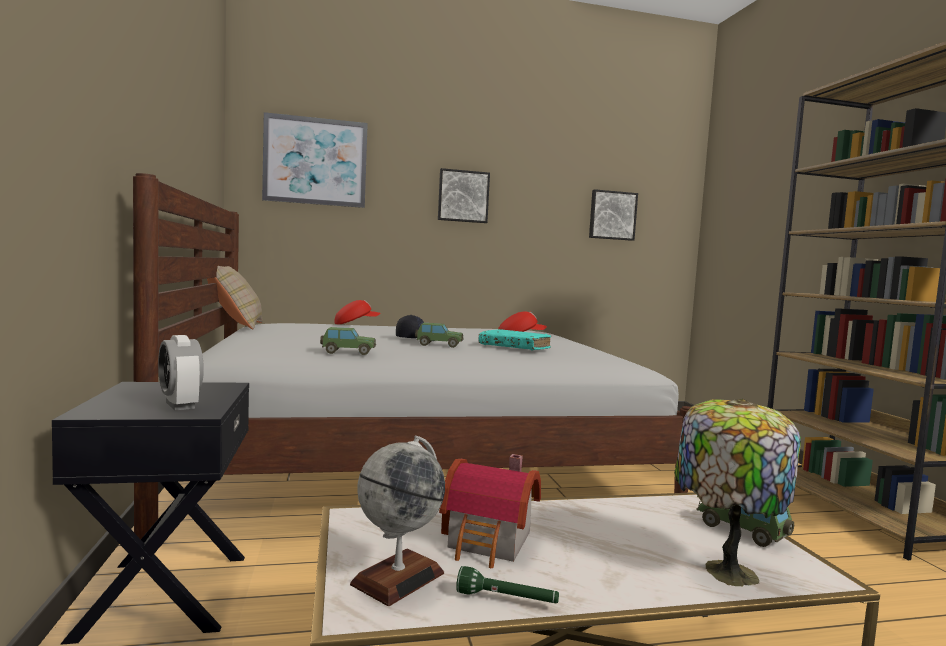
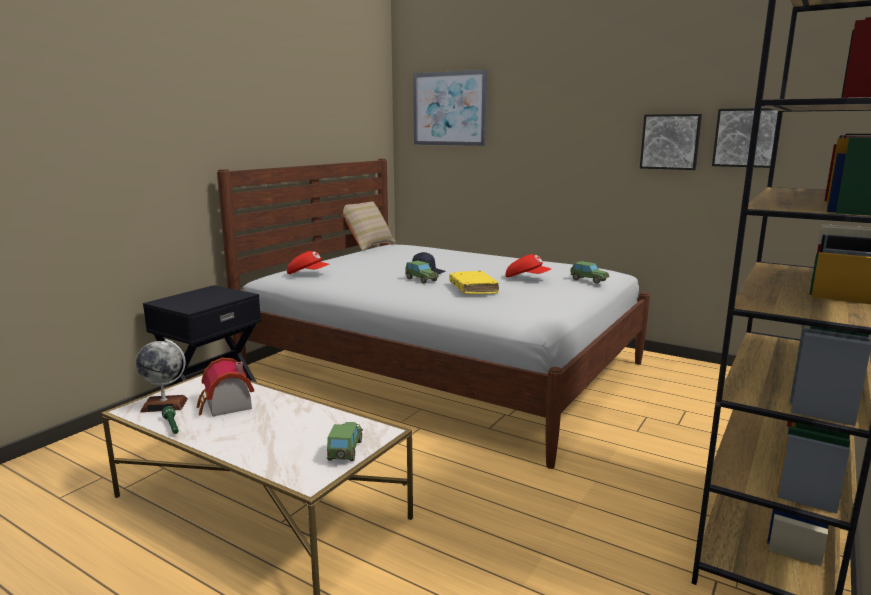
camera: 45 degrees right, 10 degrees up
alarm clock [158,335,204,411] -> none
toy car [320,327,376,355] -> toy car moved to [570,261,610,284]
red cap [334,300,380,325] -> red cap moved to [287,251,329,274]
picture [438,168,490,223] -> picture moved to [640,114,702,170]
turquoise book [479,329,551,350] -> yellow book [449,271,499,294]
table lamp [674,399,801,587] -> none

